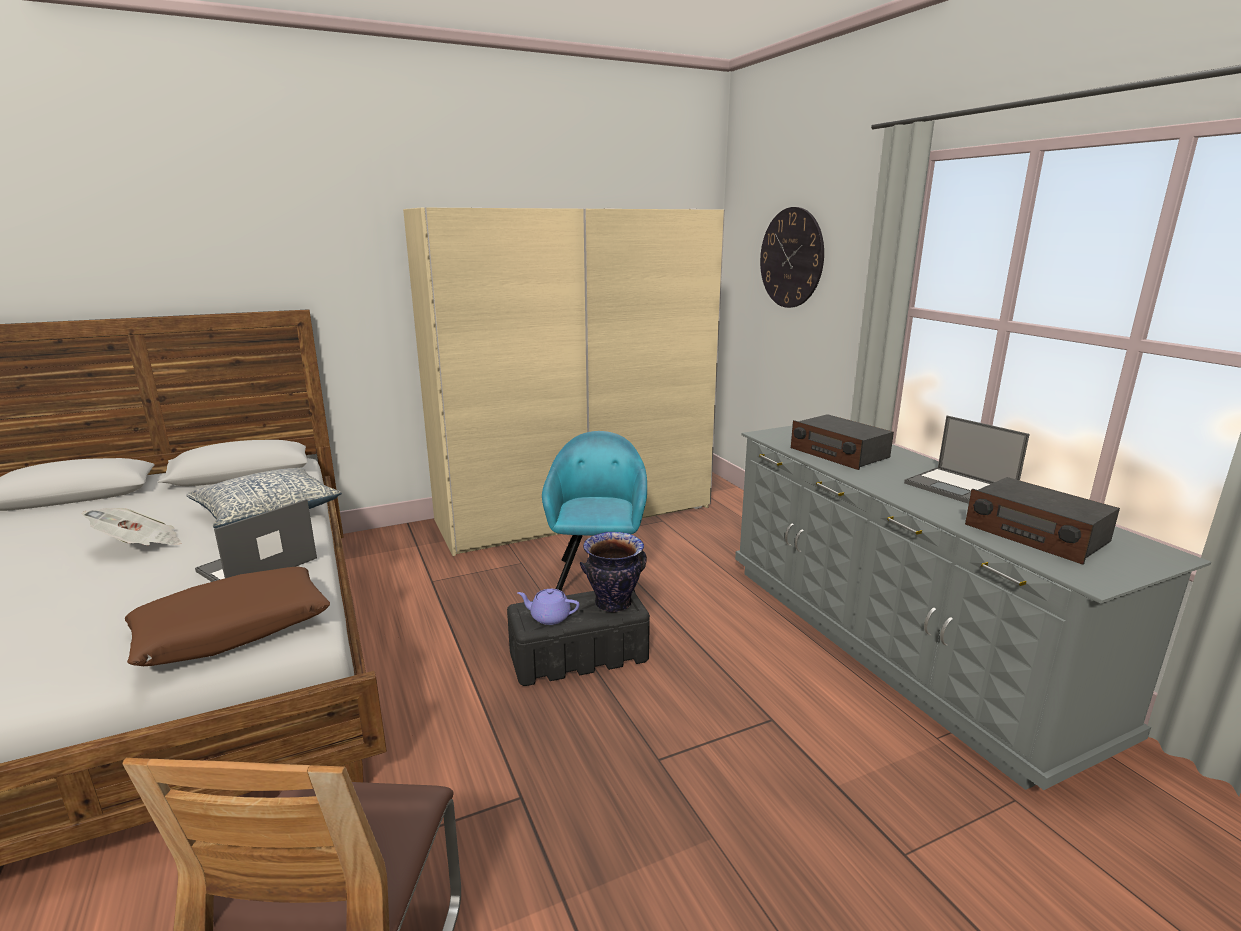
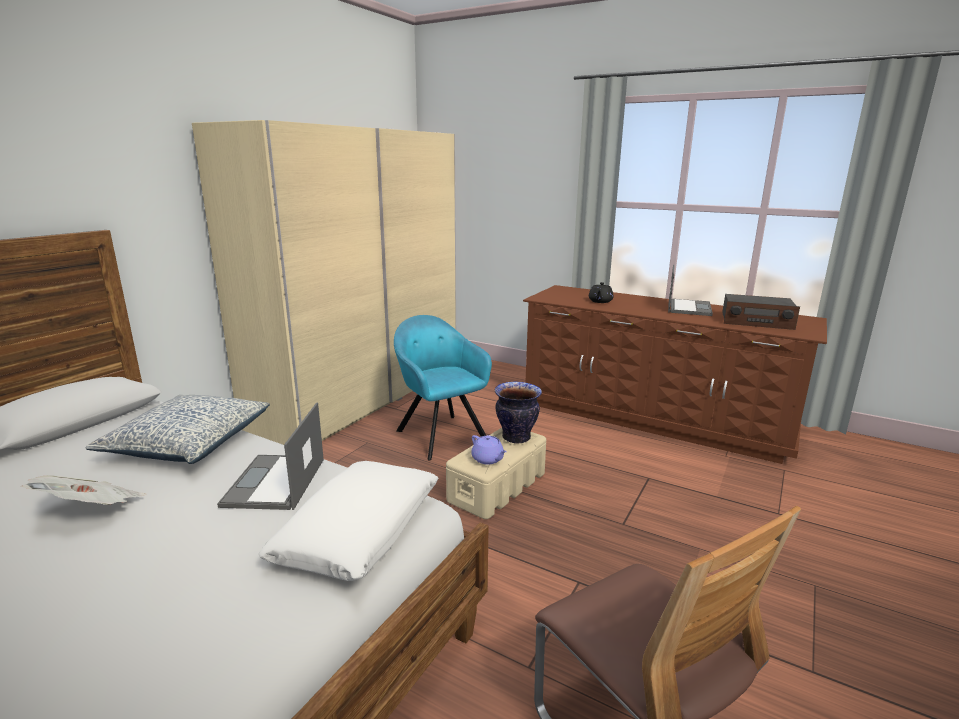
camera: 35 degrees left, 0 degrees up
brown pillow [125,566,330,666] -> white pillow [259,461,439,581]
black storage box [507,590,650,686] -> beige storage box [446,428,546,519]
purple teapot [517,589,580,625] -> purple teapot turned 105 degrees counterclockwise [471,435,507,464]
grey dresser [735,425,1211,790] -> brown dresser [523,285,827,464]
wall clock [760,207,824,308] -> none
radio [791,414,894,470] -> black teapot [589,282,614,303]
laptop [904,416,1030,504] -> laptop turned 90 degrees counterclockwise [668,265,713,316]

